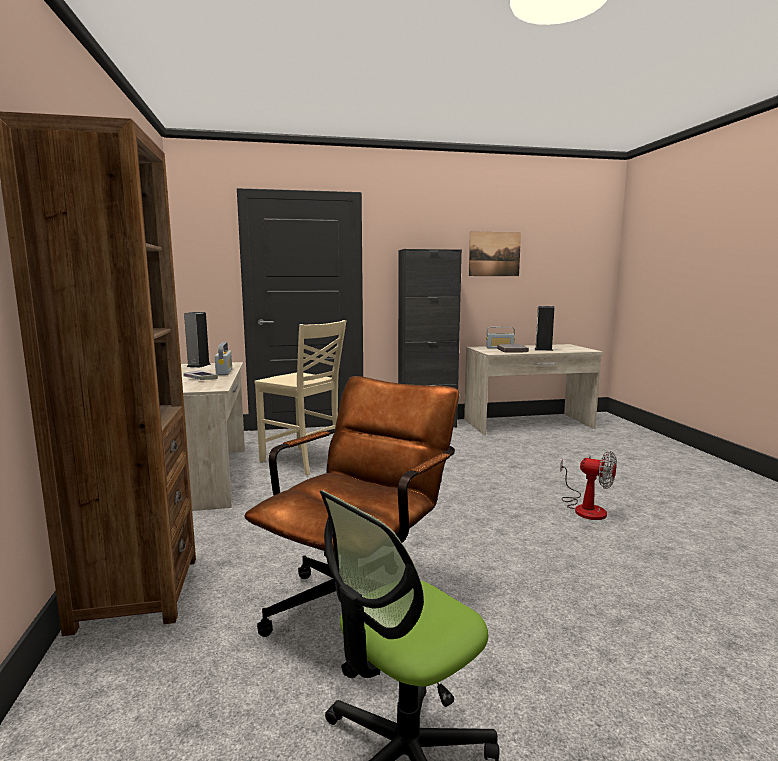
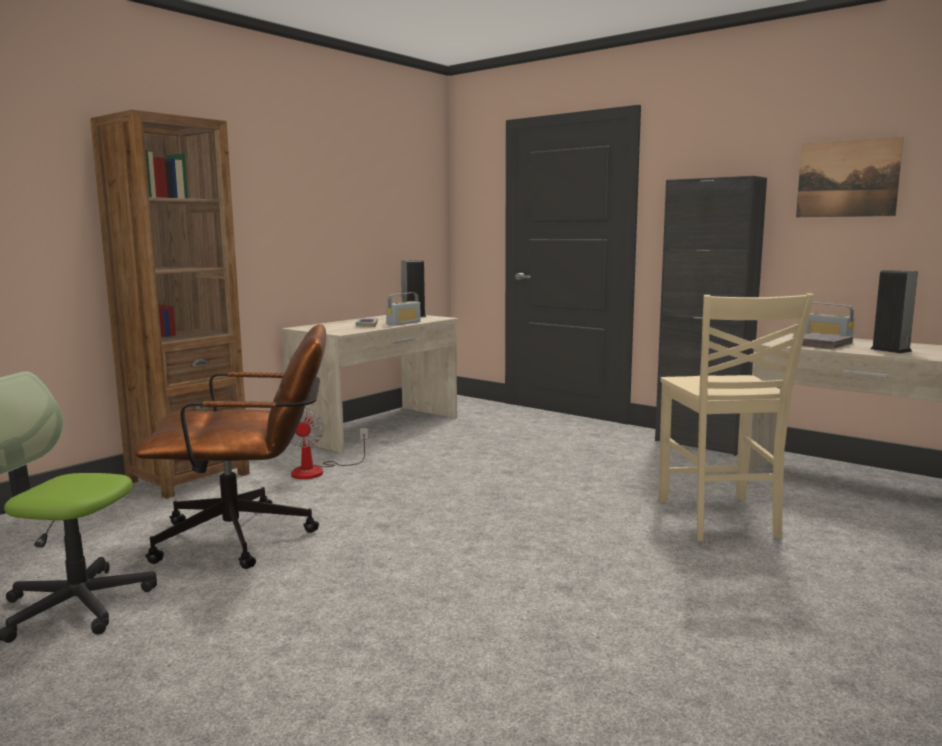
camera: 50 degrees right, 0 degrees up
beige chair [255,320,346,475] -> beige chair moved to [658,293,814,541]
fan [560,451,617,520] -> fan moved to [290,408,368,479]

